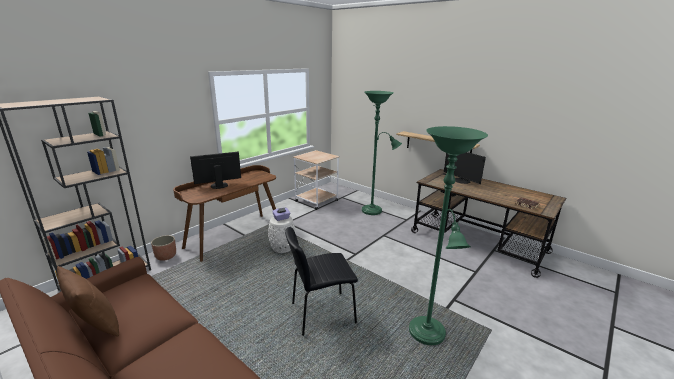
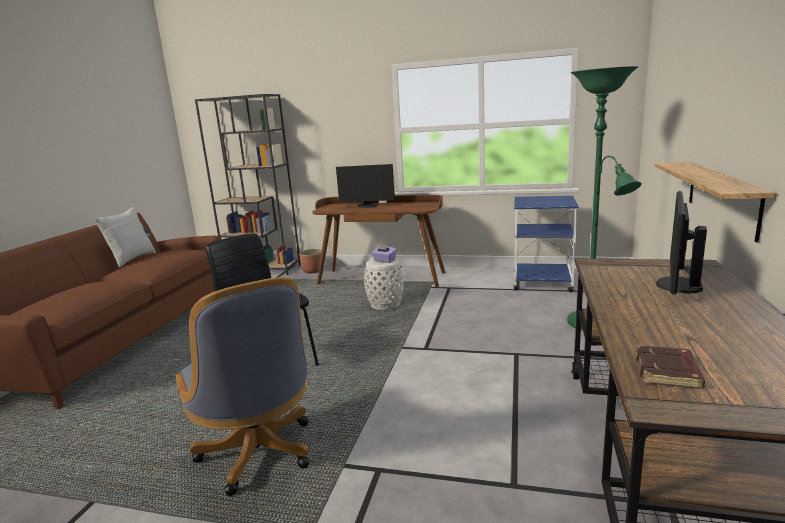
camera: 65 degrees right, 5 degrees down
brown pillow [57,266,119,336] -> grey pillow [94,207,156,267]
monitor [190,151,241,189] -> monitor turned 150 degrees clockwise [336,164,395,208]
beige cart [293,150,340,210] -> blue cart [514,196,579,292]
green floor lamp [409,126,488,345] -> blue office chair [176,277,309,496]

